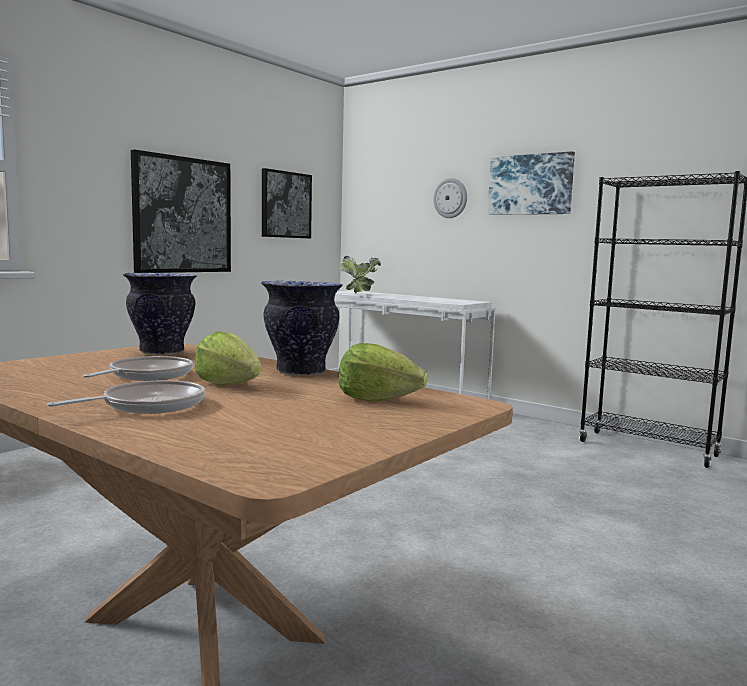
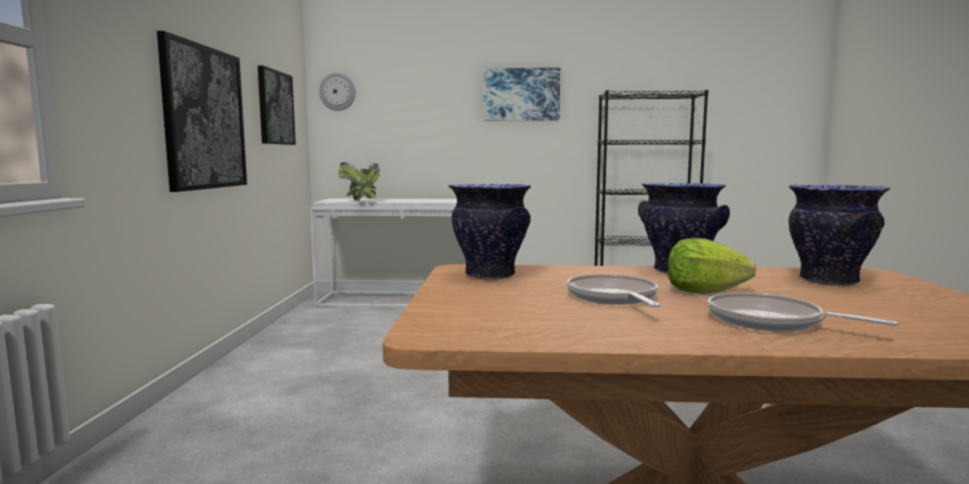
camera: 35 degrees left, 0 degrees up
frying pan [47,380,206,414] -> frying pan turned 60 degrees counterclockwise [708,292,898,331]
lettuce [338,343,428,402] -> vase [789,185,891,286]
wall clock [433,178,467,218] -> wall clock moved to [319,73,356,111]

